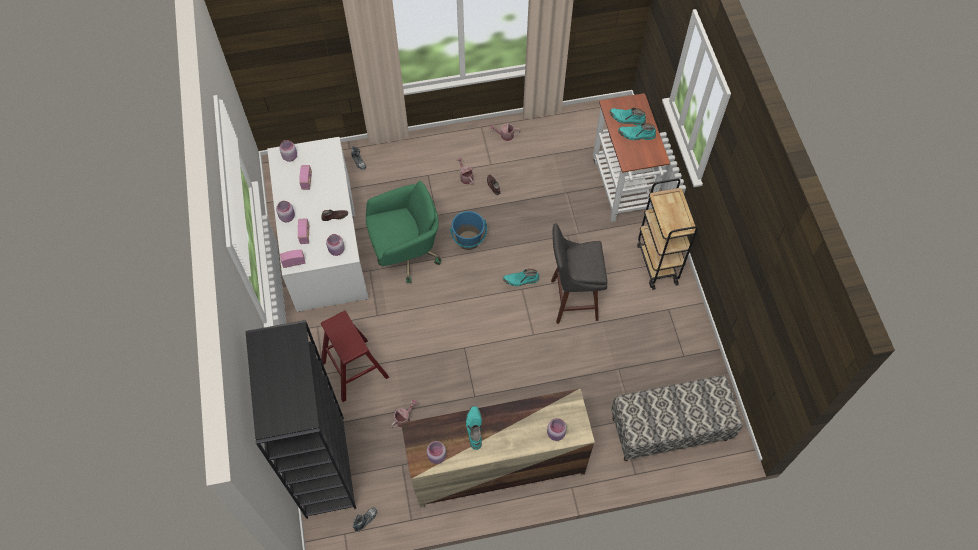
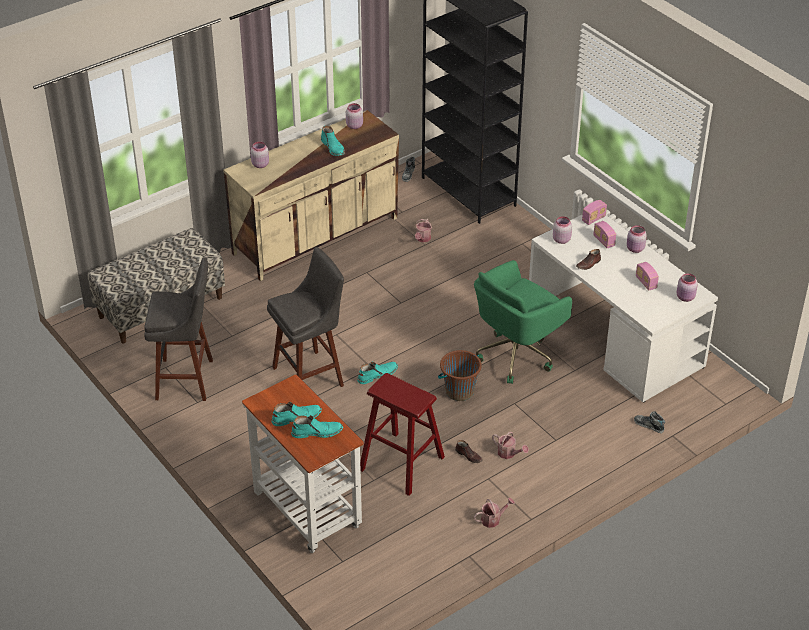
camera: 155 degrees right, 20 degrees down
red stool [321,311,389,402] -> red stool moved to [360,373,445,496]
blue bucket [450,211,487,250] -> brown bucket [438,350,482,401]
brown cart [637,179,698,290] -> none
none -> grey stool [144,257,213,401]

